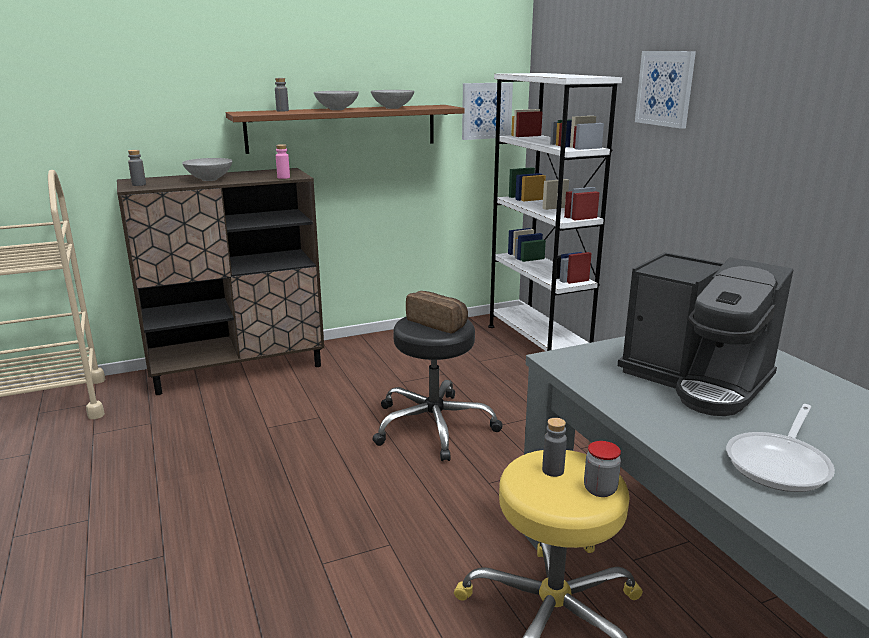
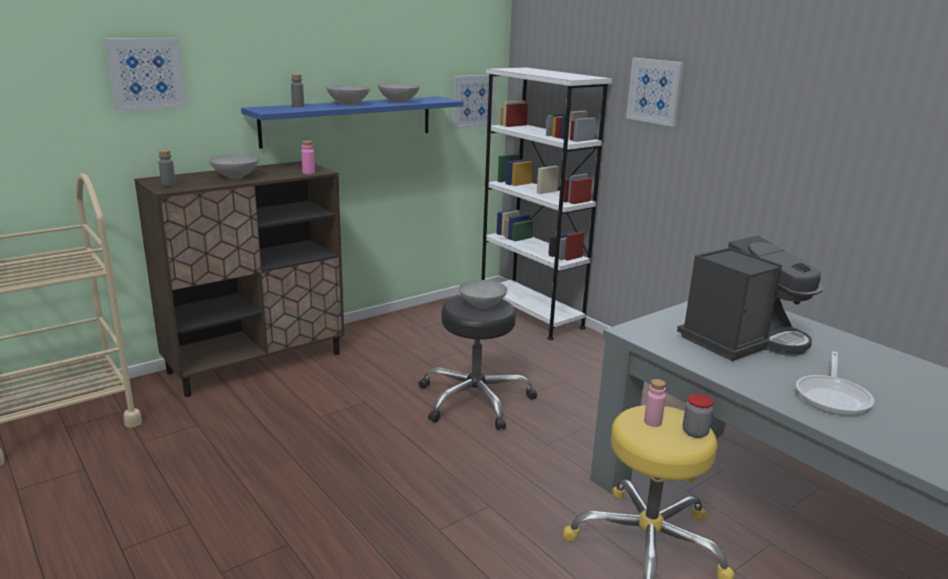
camera: 15 degrees left, 0 degrees up
brown shelf [226,105,465,154] -> blue shelf [241,96,464,148]
bread [406,291,468,333] -> grey bowl [459,280,507,308]
grey bottle [542,418,567,477] -> pink bottle [644,379,666,427]
coffee machine [617,252,794,416] -> coffee machine turned 60 degrees counterclockwise [677,235,823,361]
none -> picture [104,38,186,111]

